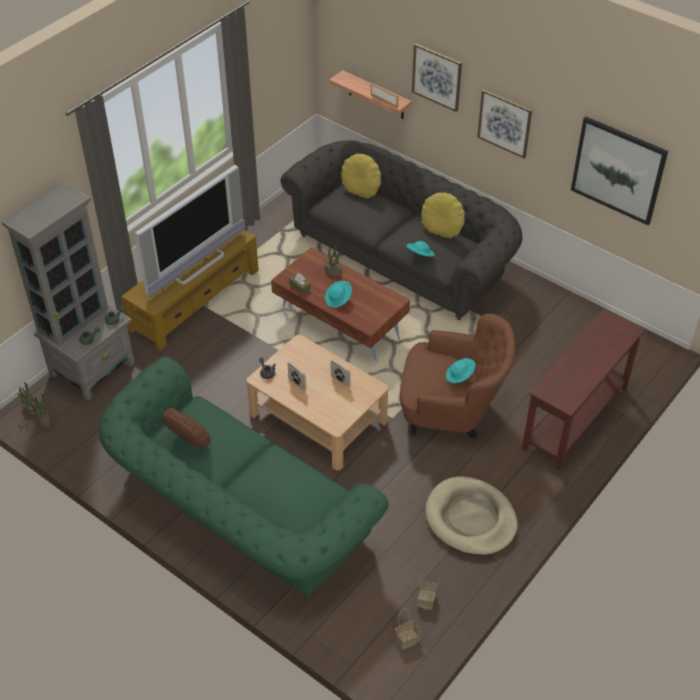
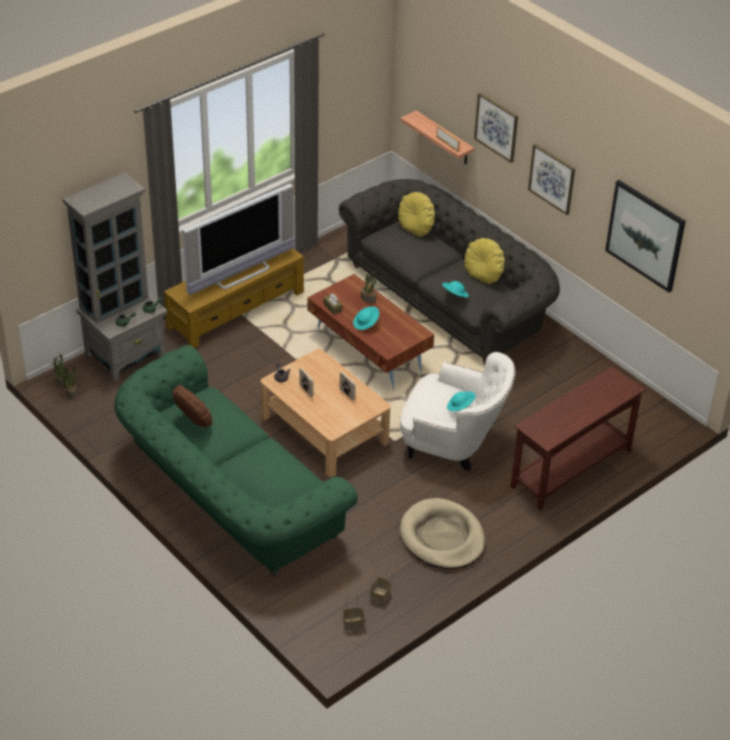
camera: 10 degrees right, 5 degrees down
brown armchair [400,313,516,439] -> white armchair [400,352,515,471]

